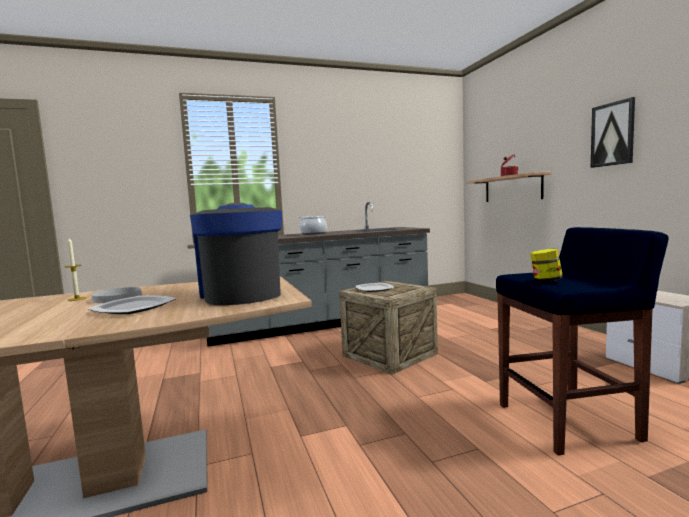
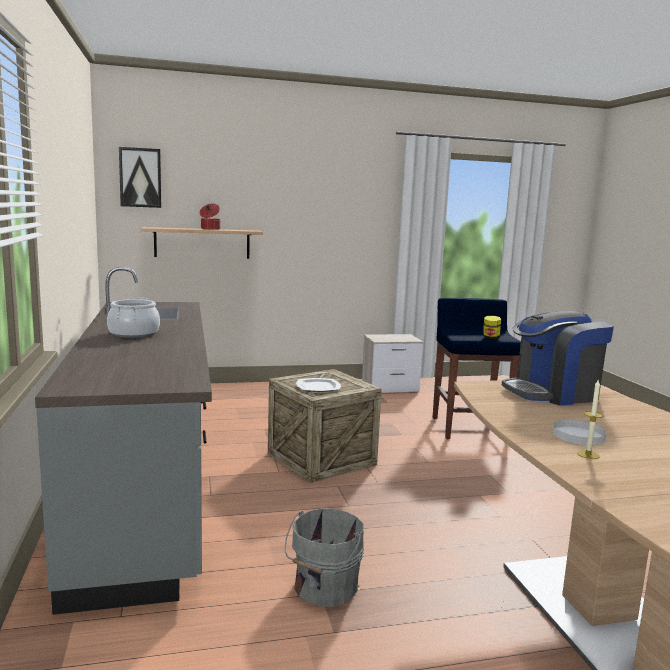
camera: 85 degrees left, 5 degrees up
plate [88,296,176,314] -> none
picture [591,97,635,168] -> picture moved to [119,147,161,208]
none -> grey bucket [285,508,364,607]

